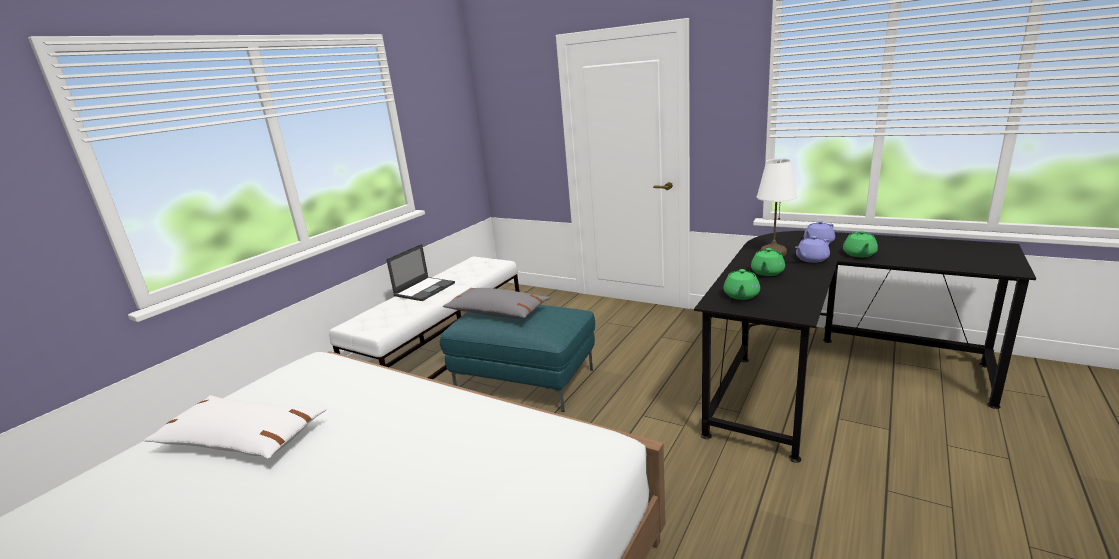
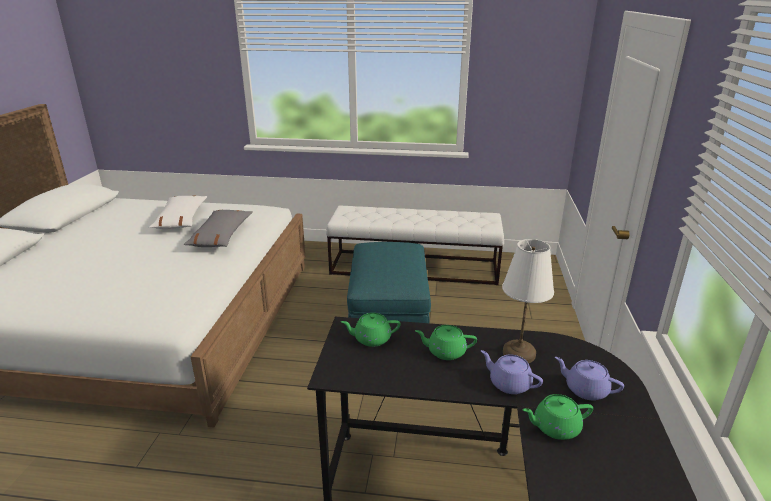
camera: 65 degrees right, 5 degrees up
laptop [386,244,455,301] -> none
grey pillow [443,288,550,319] -> grey pillow moved to [183,210,253,247]

